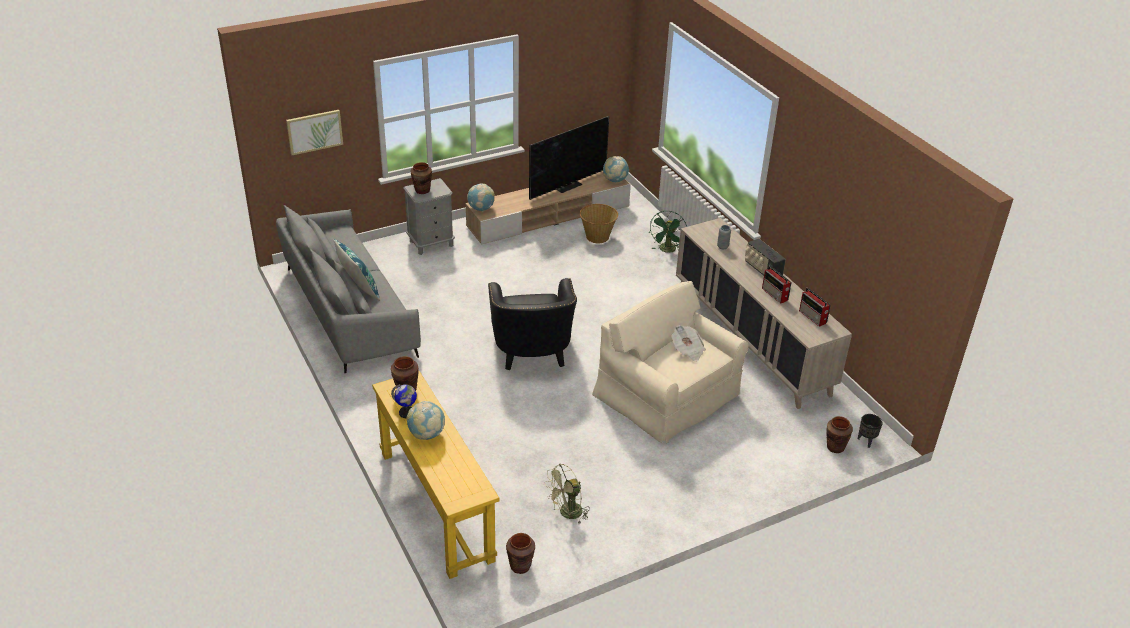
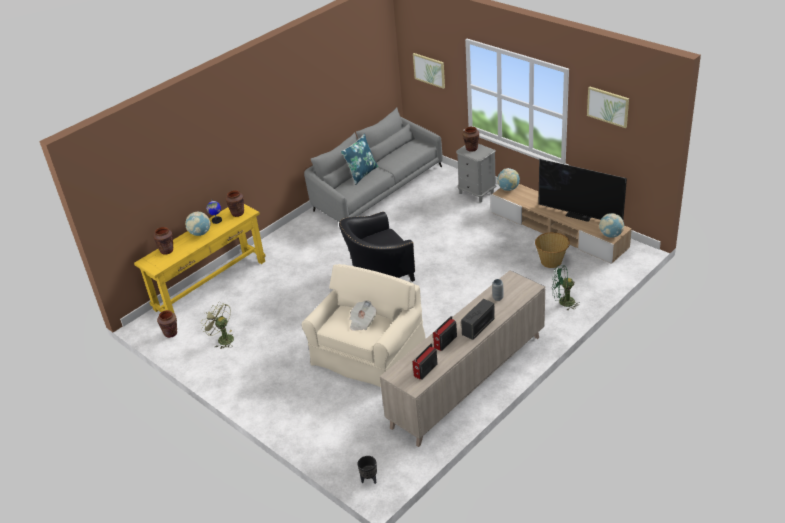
camera: 75 degrees right, 0 degrees up
brown vase [826,416,853,453] -> brown vase moved to [153,227,173,255]
none -> picture [587,86,629,128]

